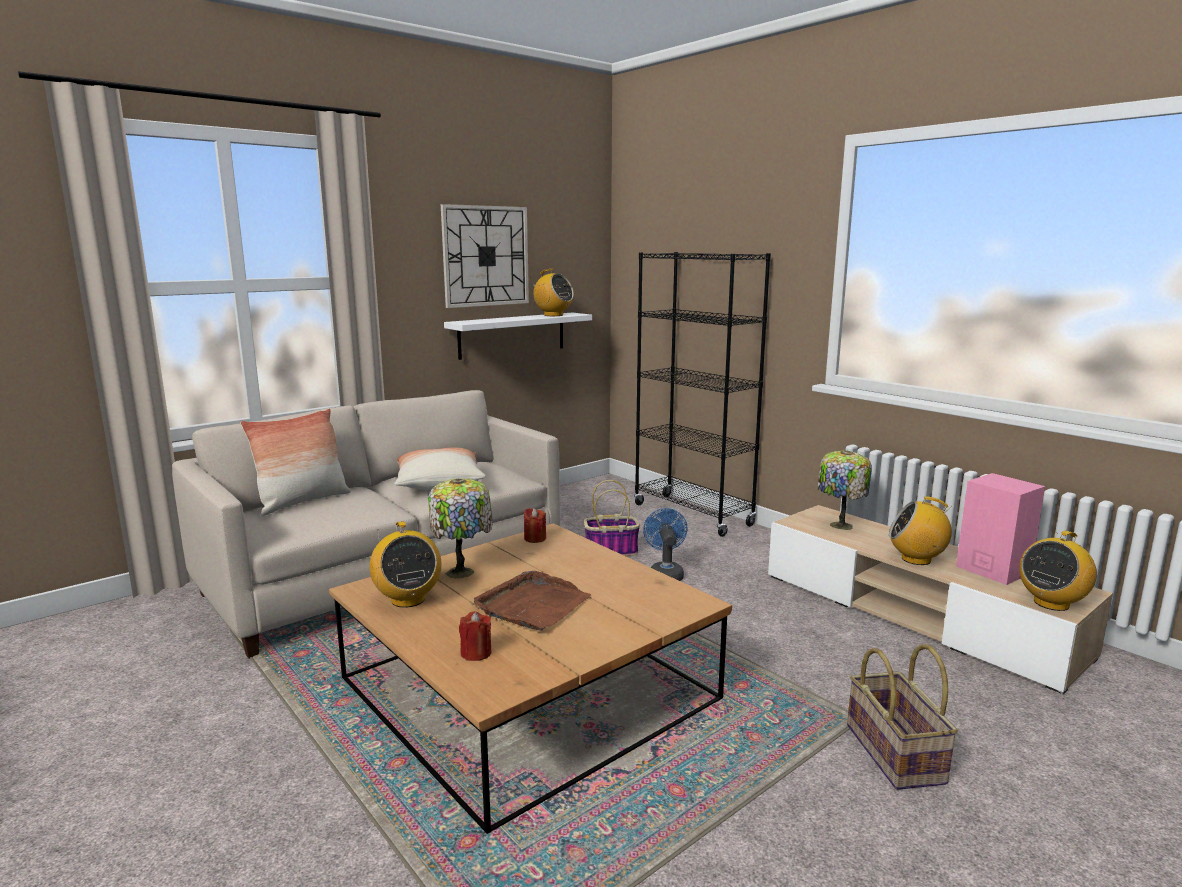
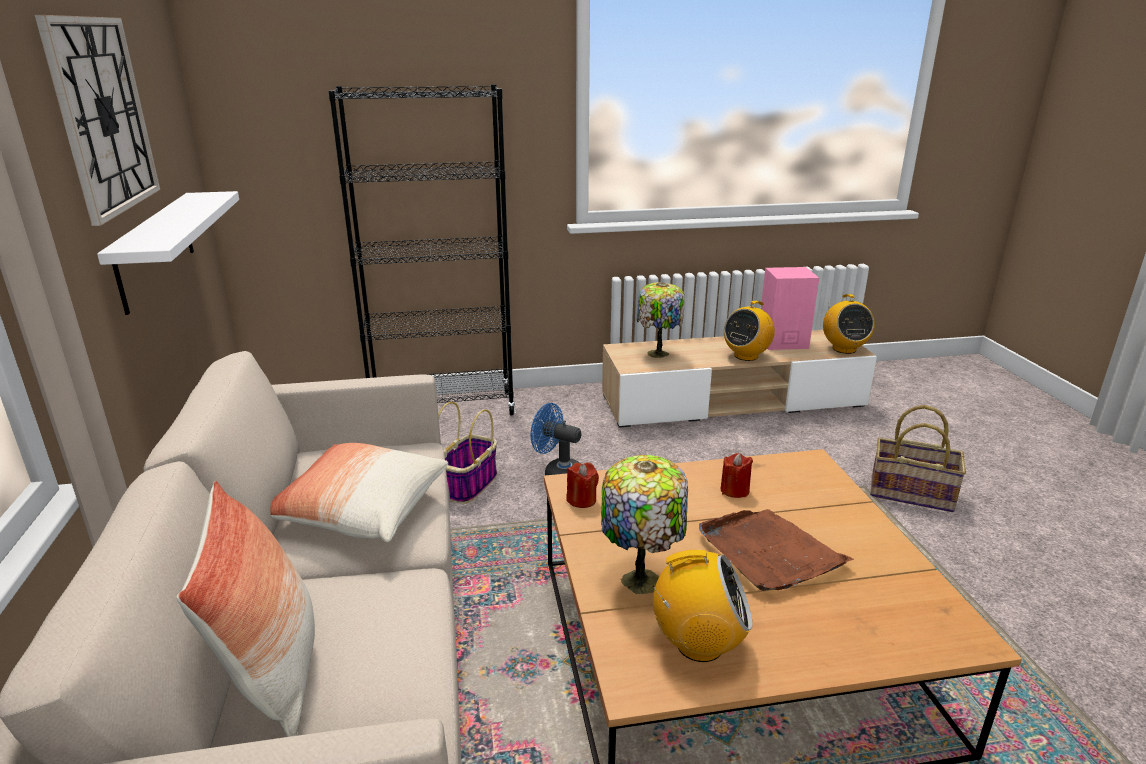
camera: 60 degrees left, 10 degrees up
red candle [459,612,491,661] -> red candle moved to [720,453,753,498]
radio [533,269,574,316] -> none

